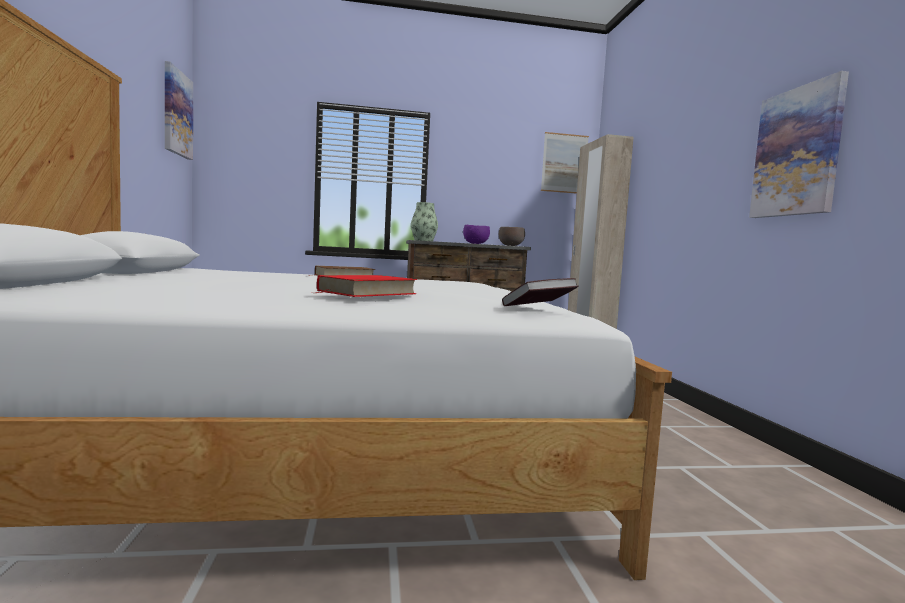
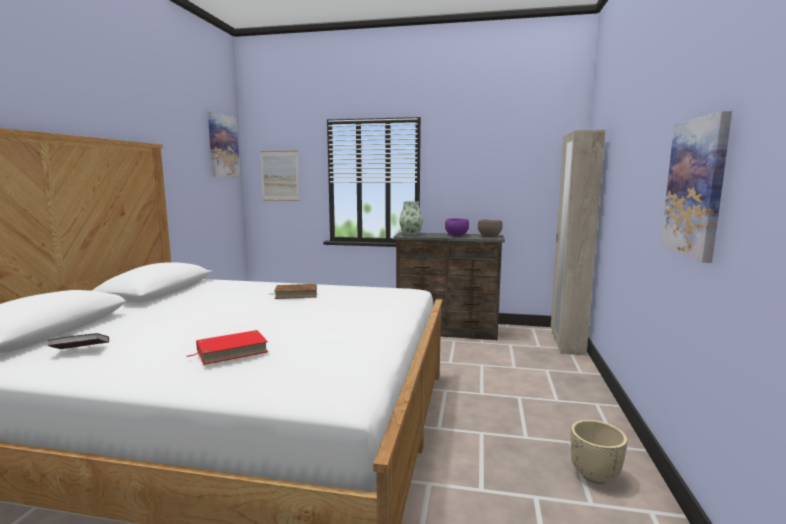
camera: 20 degrees right, 5 degrees up
book [502,278,578,306] -> book moved to [48,333,109,349]
picture [541,132,589,194] -> picture moved to [260,151,299,201]
none -> beige planter [570,420,628,484]

